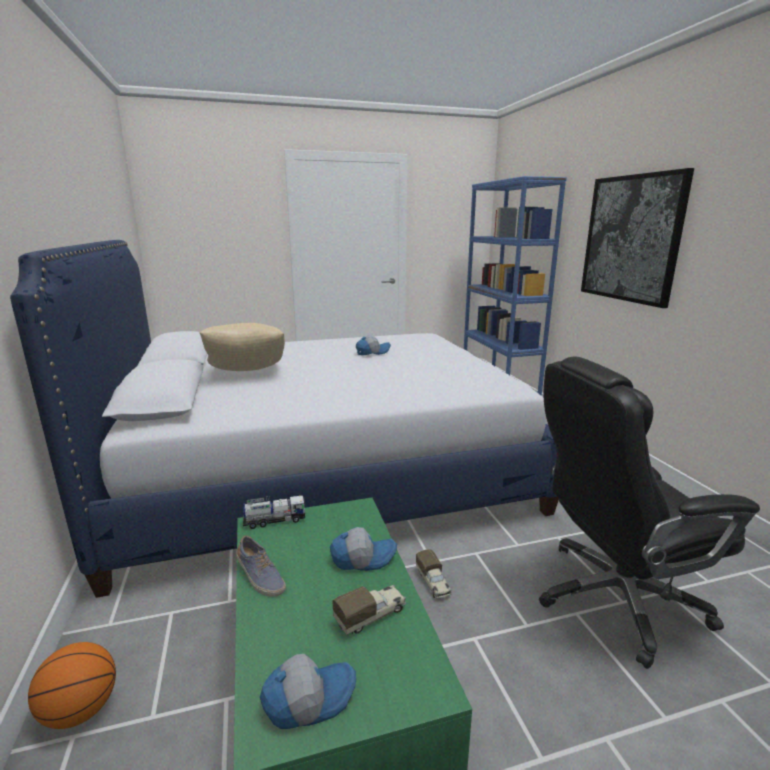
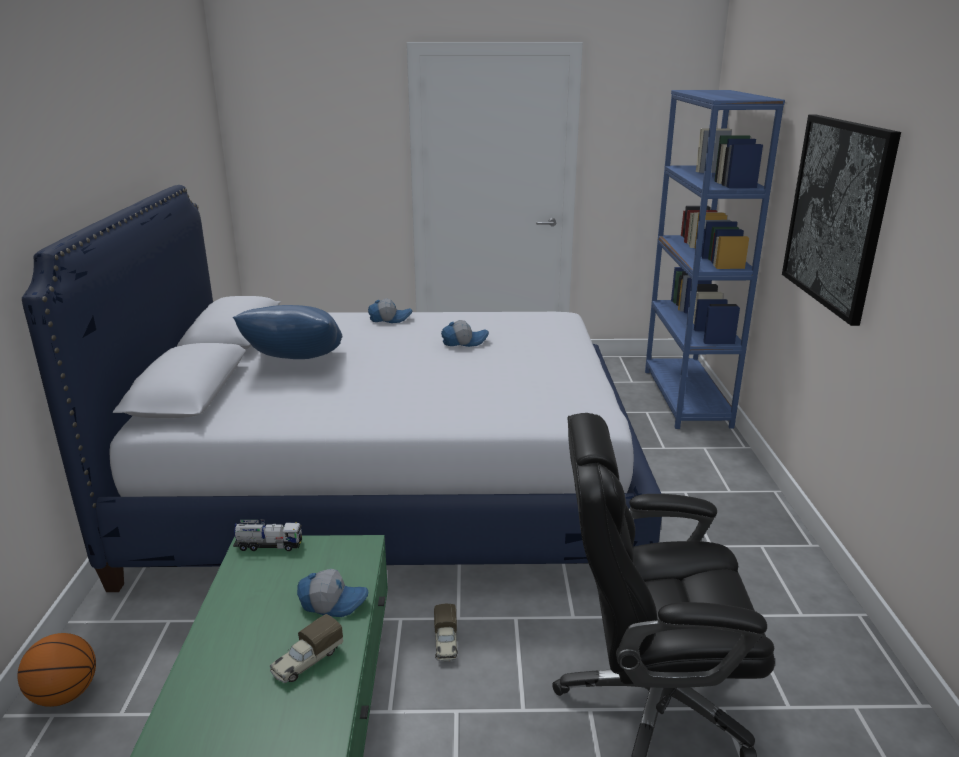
camera: 15 degrees right, 5 degrees up
beige pillow [199,323,285,371] -> blue pillow [233,305,342,359]
shoe [236,536,286,597] -> none
cap [260,654,356,729] -> cap moved to [368,298,413,323]
toy truck [332,585,406,635] -> toy truck turned 150 degrees clockwise [270,614,343,683]

